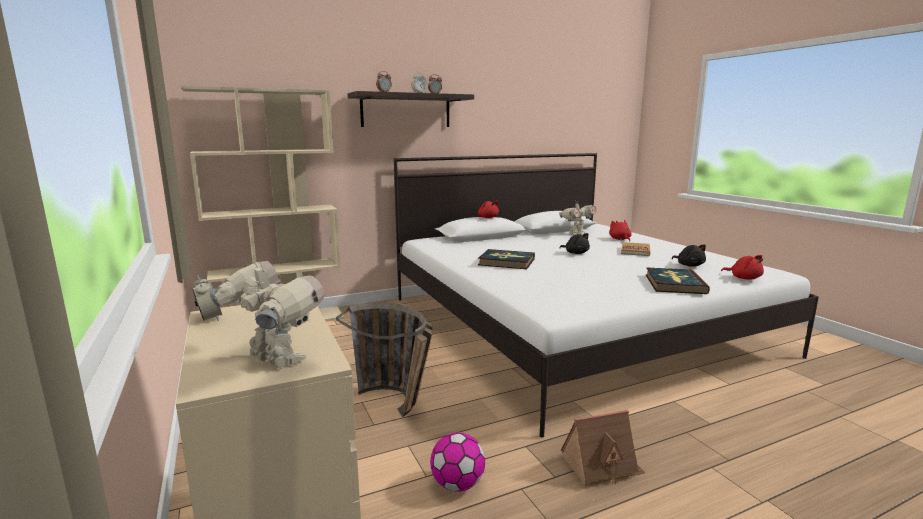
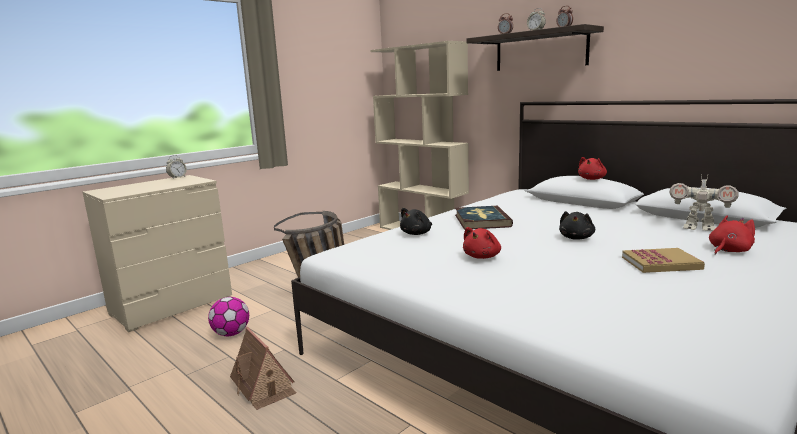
camera: 70 degrees right, 0 degrees up
toy robot [209,258,325,368] -> none
book [646,267,710,294] -> none
black plush toy [672,244,706,267] -> black plush toy moved to [400,208,432,235]
red plush toy [721,255,764,280] -> red plush toy moved to [463,227,501,259]

